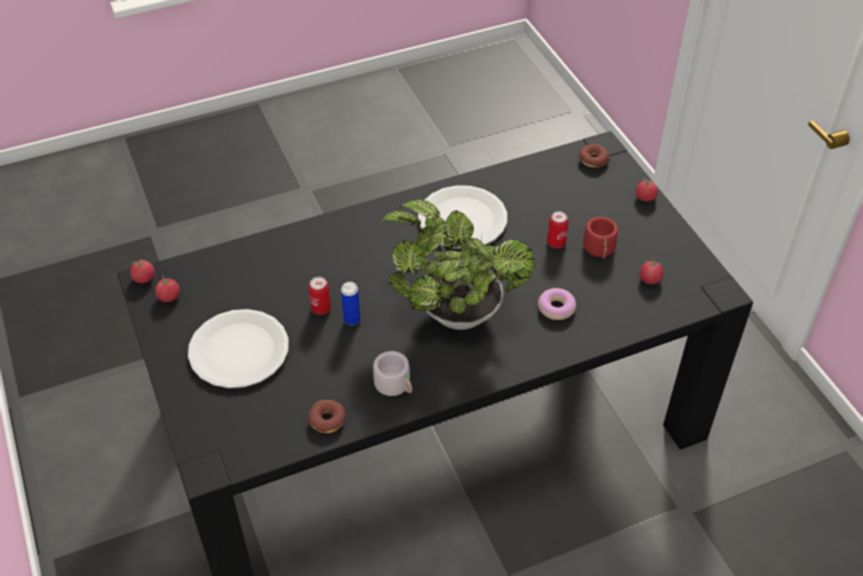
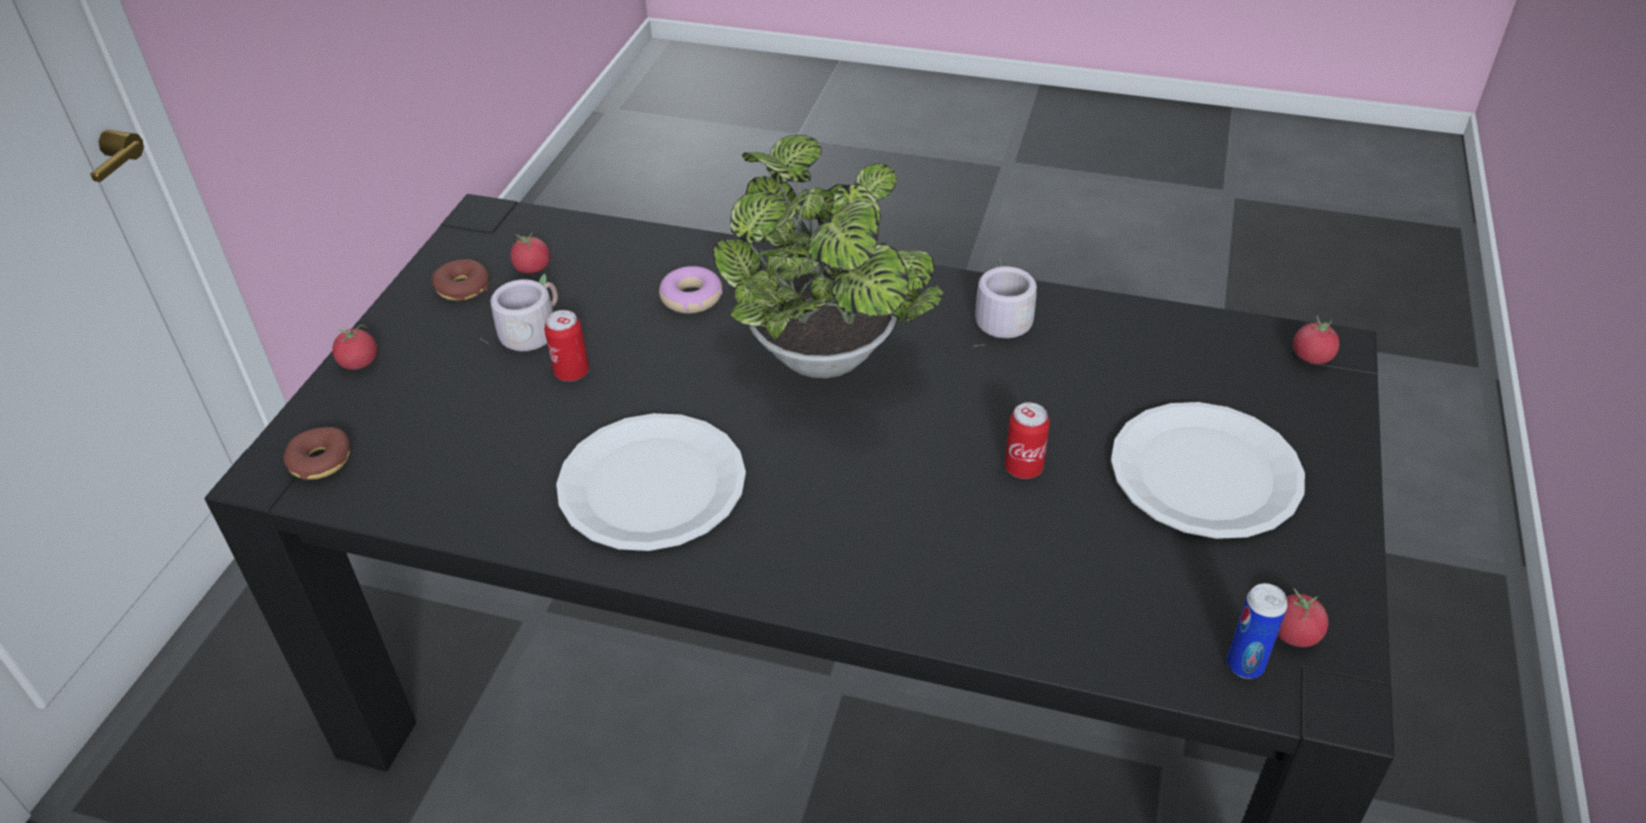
camera: 140 degrees left, 5 degrees down
tomato [130,258,155,283] -> tomato moved to [1293,316,1339,364]
donut [308,400,345,433] -> donut moved to [432,259,489,301]
can [341,282,360,325] -> can moved to [1227,583,1288,679]
red mug [583,217,618,259] -> grey mug [482,274,558,351]

